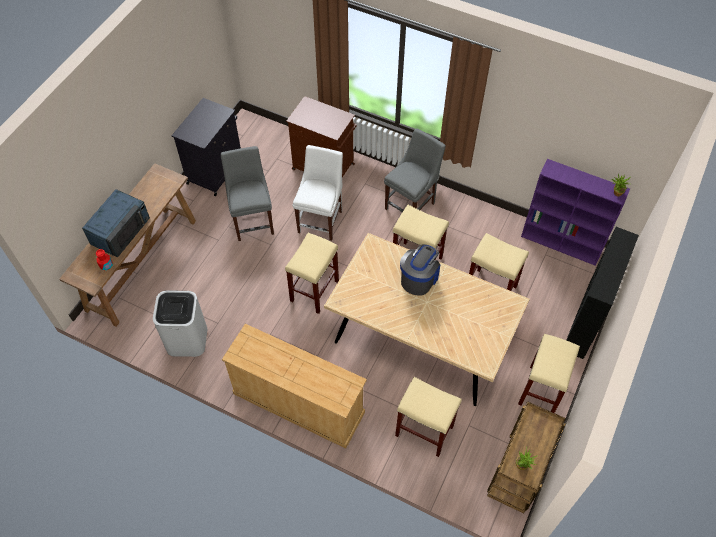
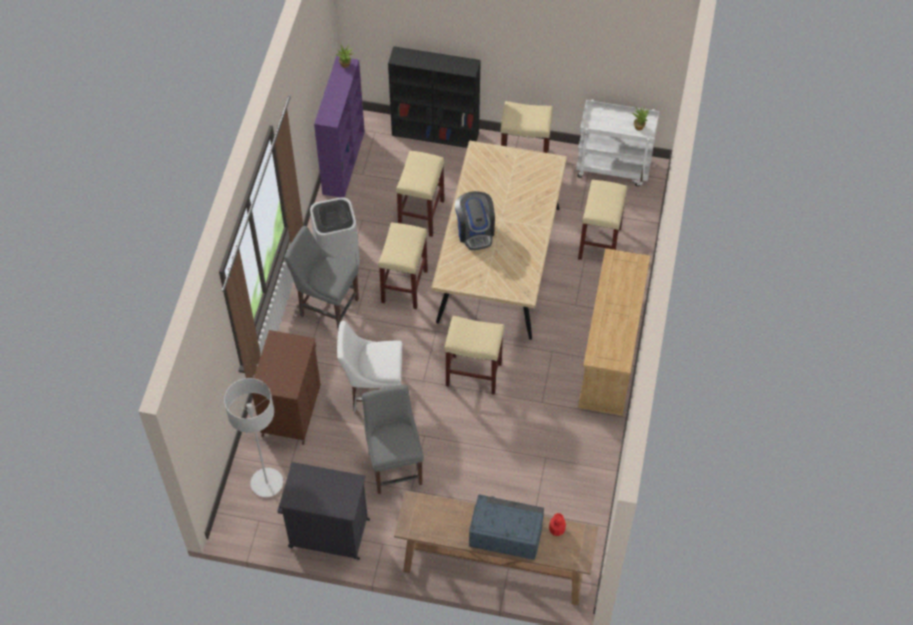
camera: 105 degrees left, 0 degrees up
white trash can [153,290,207,357] -> white trash can moved to [310,197,360,266]
grey chair [221,146,274,241] -> grey chair turned 105 degrees clockwise [362,385,424,494]
coffee machine [400,244,440,296] -> coffee machine turned 120 degrees counterclockwise [455,191,495,250]
brown cart [487,401,566,514] -> white cart [576,99,660,186]
none -> grey floor lamp [224,378,283,497]

